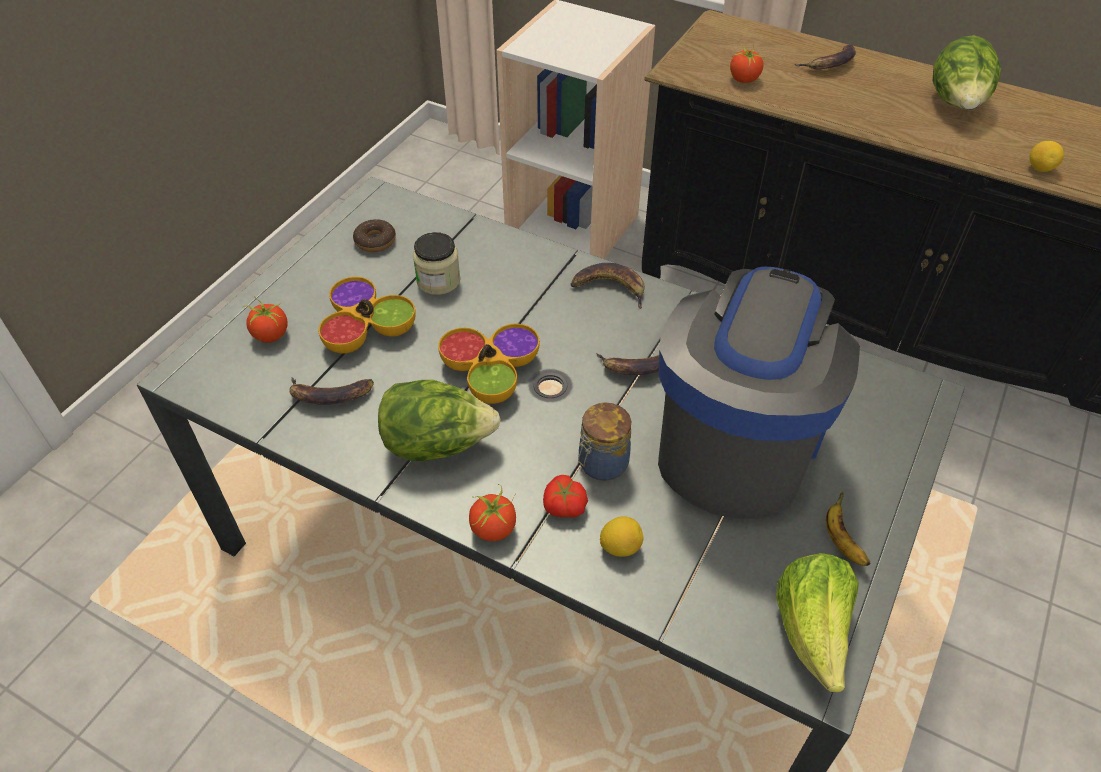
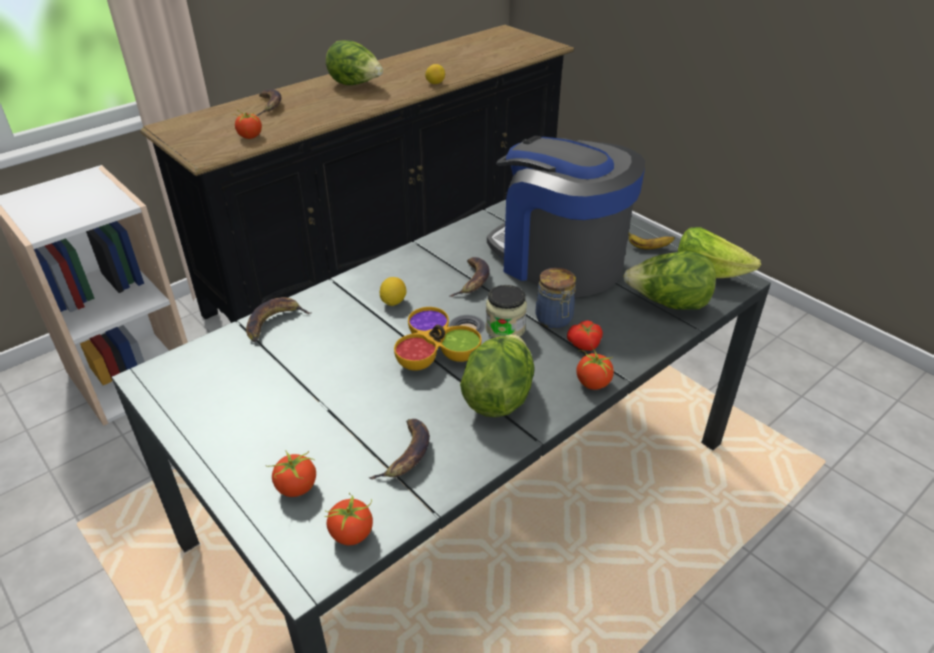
camera: 70 degrees left, 10 degrees down
bowl [319,277,416,354] -> none
donut [353,219,396,252] -> none
jar [413,232,461,295] -> jar moved to [486,285,527,338]
banana [570,263,645,309] -> banana moved to [246,297,311,342]
lemon [600,516,643,557] -> lemon moved to [380,277,407,306]
none -> tomato [324,493,373,546]
none -> lettuce [623,251,716,310]

